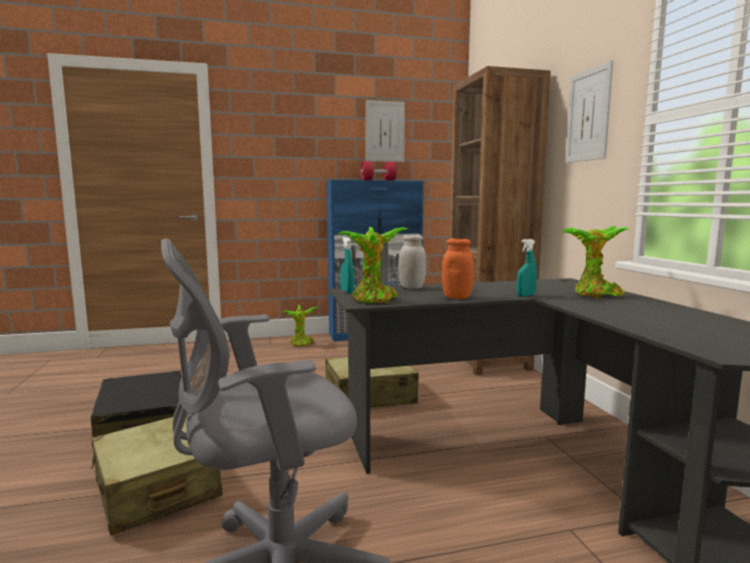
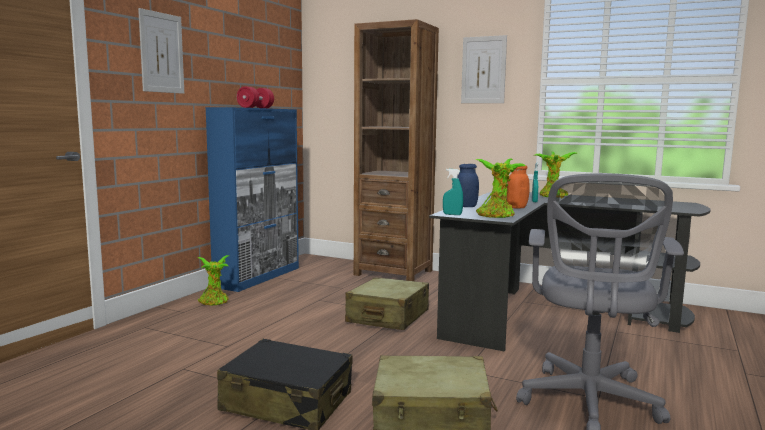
camera: 50 degrees left, 0 degrees up
picture [366,100,405,162] -> picture moved to [138,8,184,94]
white jar [398,235,426,289] -> blue jar [457,164,479,207]

